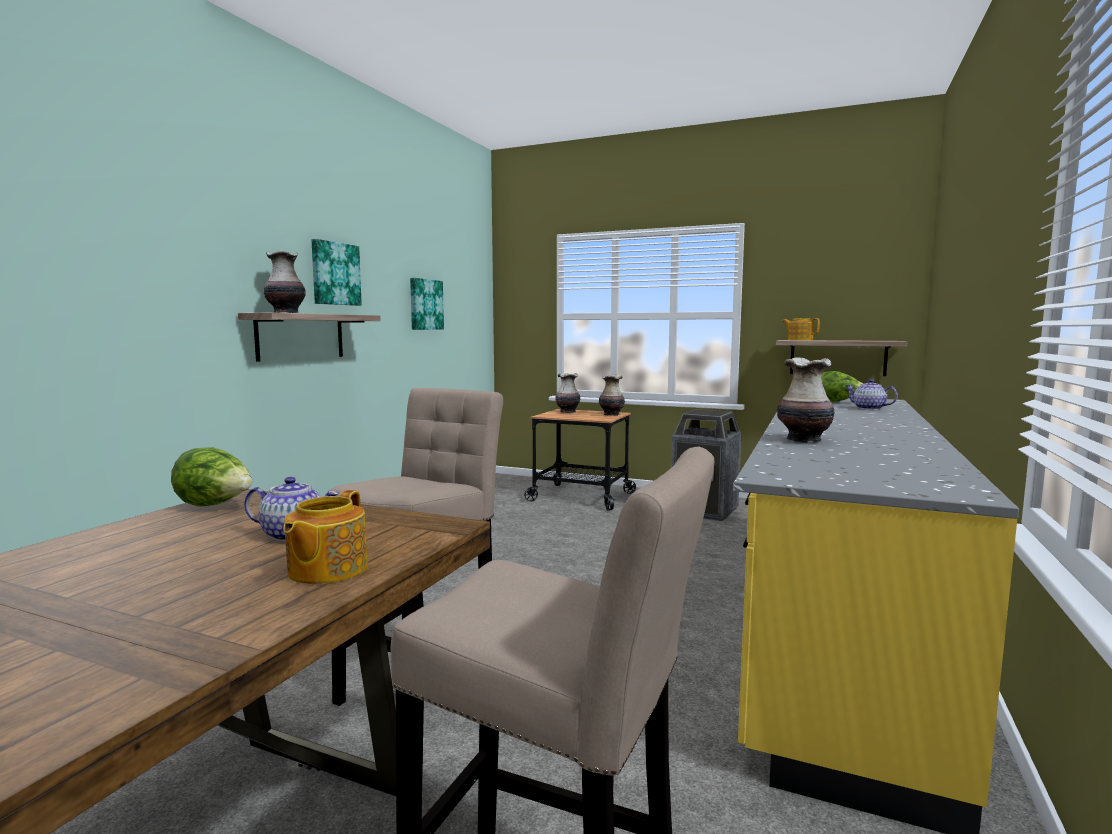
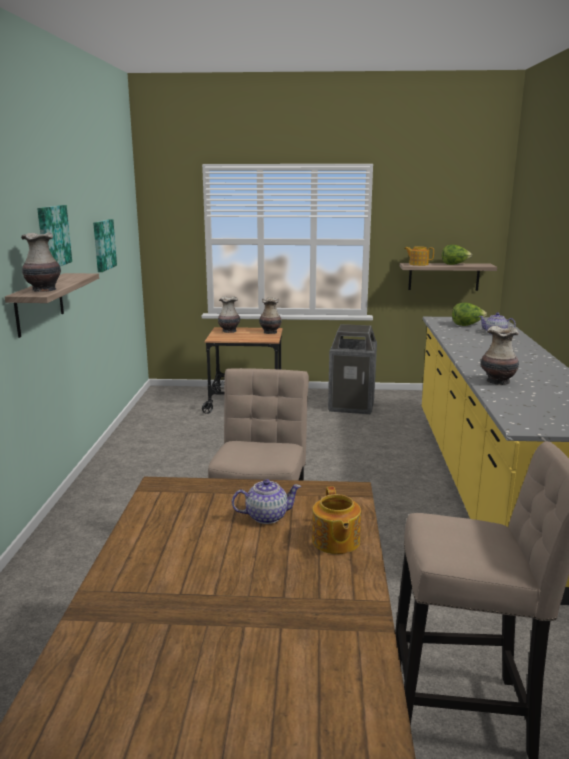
camera: 20 degrees left, 10 degrees up
lettuce [171,448,252,507] -> lettuce moved to [442,245,472,265]

